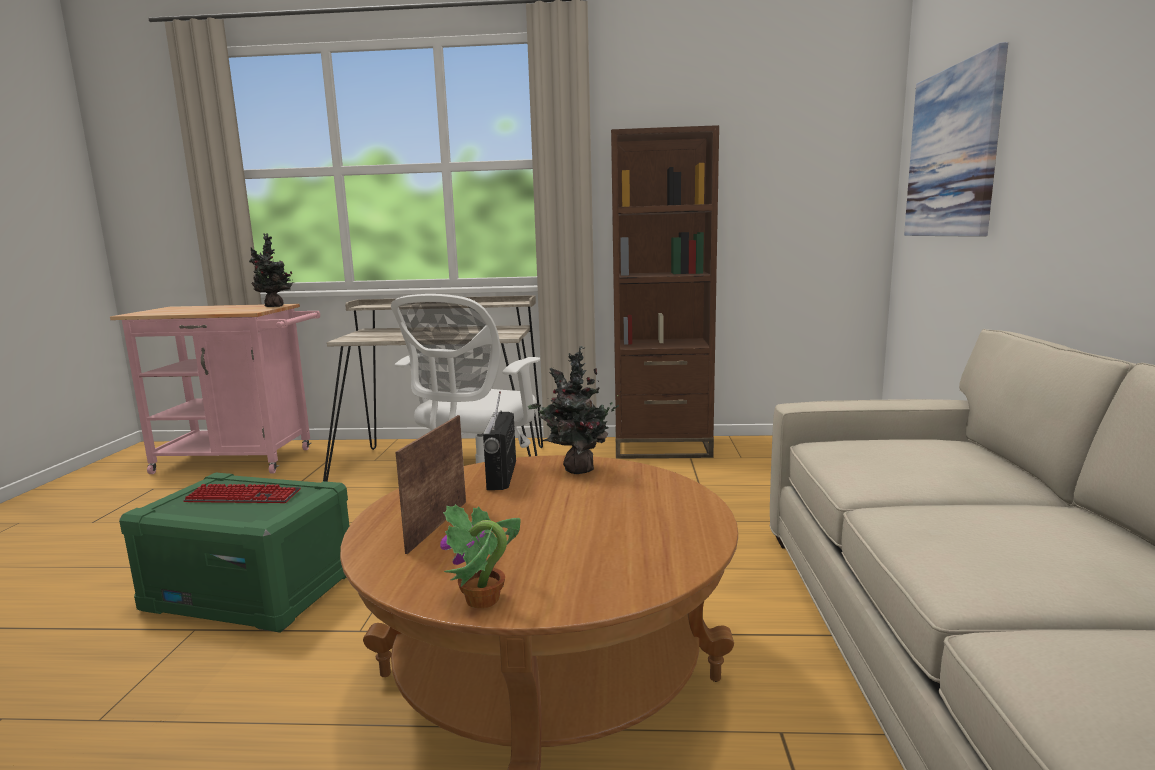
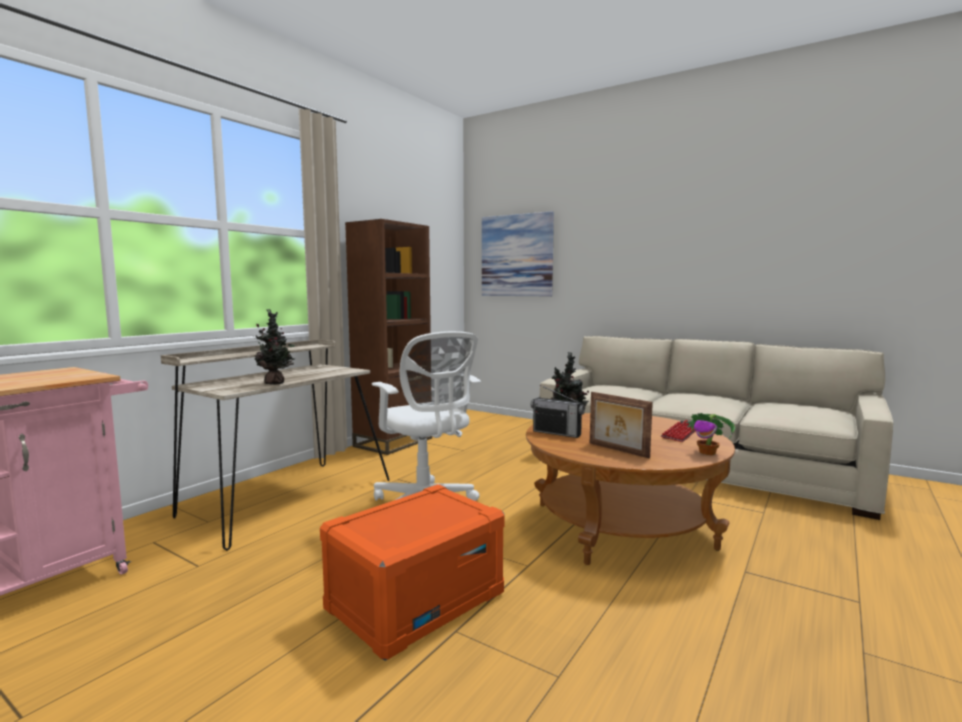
camera: 60 degrees left, 5 degrees down
green storage box [119,473,349,633] -> orange storage box [320,484,505,661]
keyboard [183,484,301,503] -> keyboard moved to [661,420,696,442]
potted plant [249,233,294,307] -> potted plant moved to [253,309,295,385]

